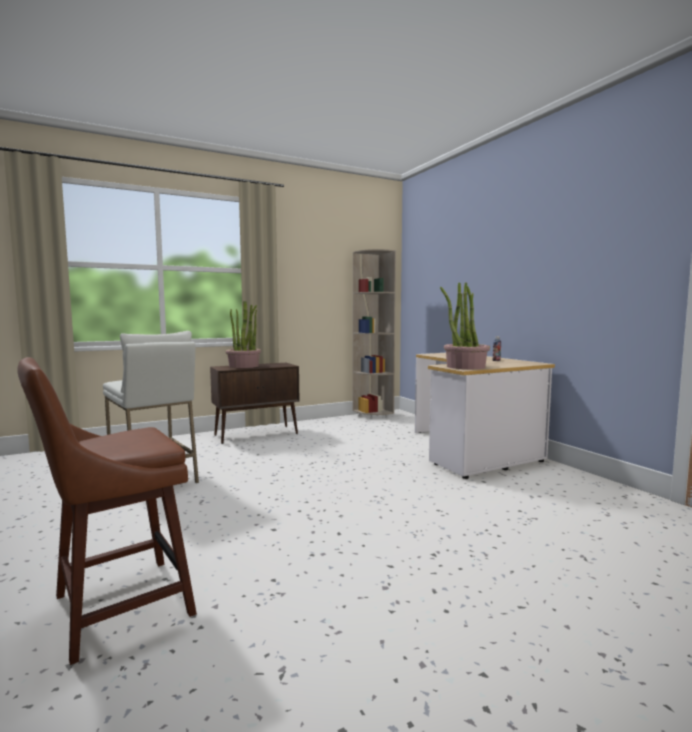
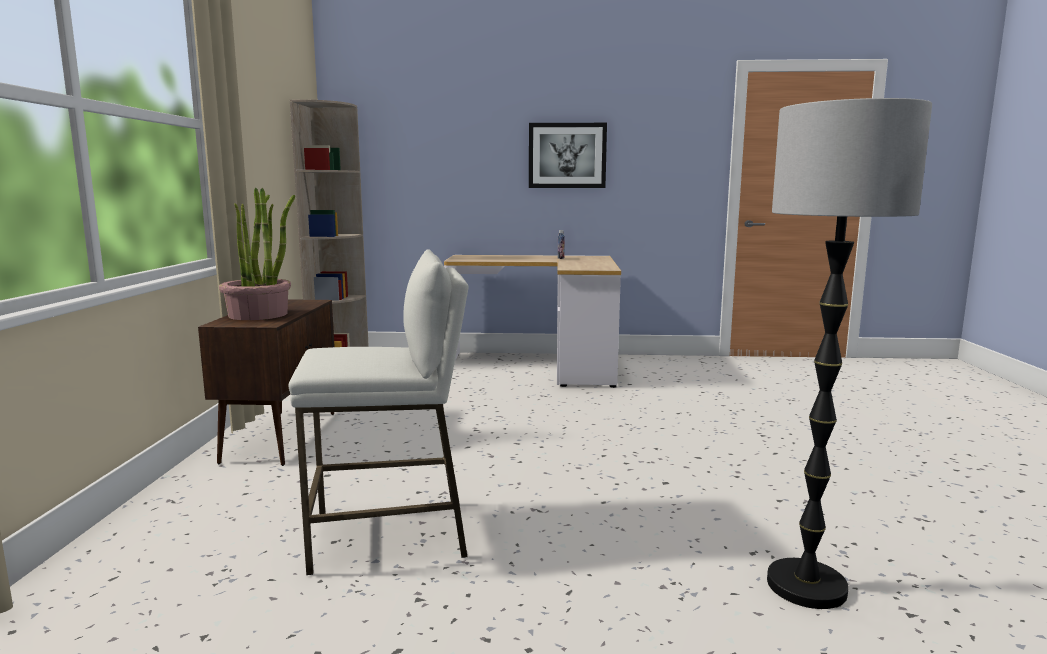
camera: 60 degrees left, 5 degrees up
brown chair [17,357,197,665] -> floor lamp [767,98,932,609]
potted plant [440,282,490,369] -> none
none -> picture [529,123,607,188]

